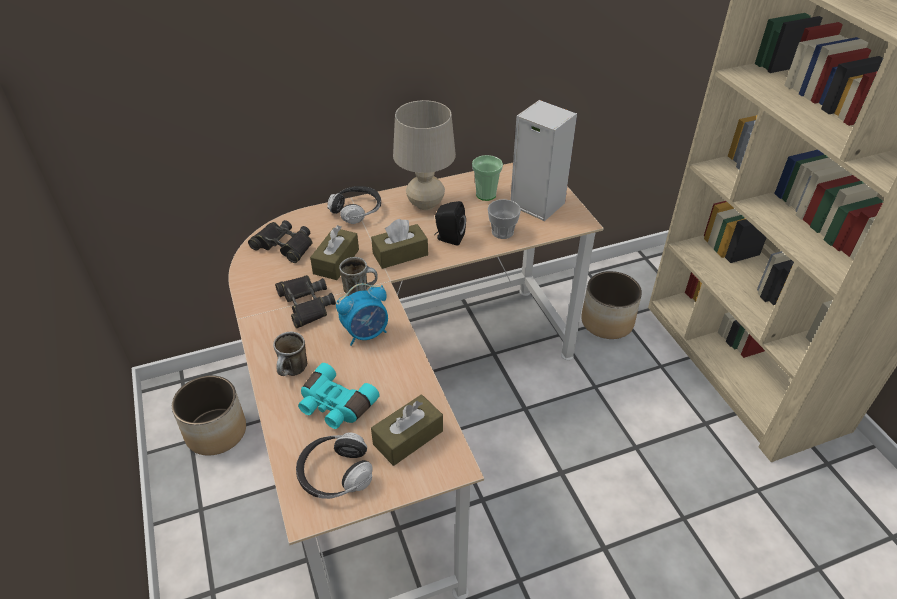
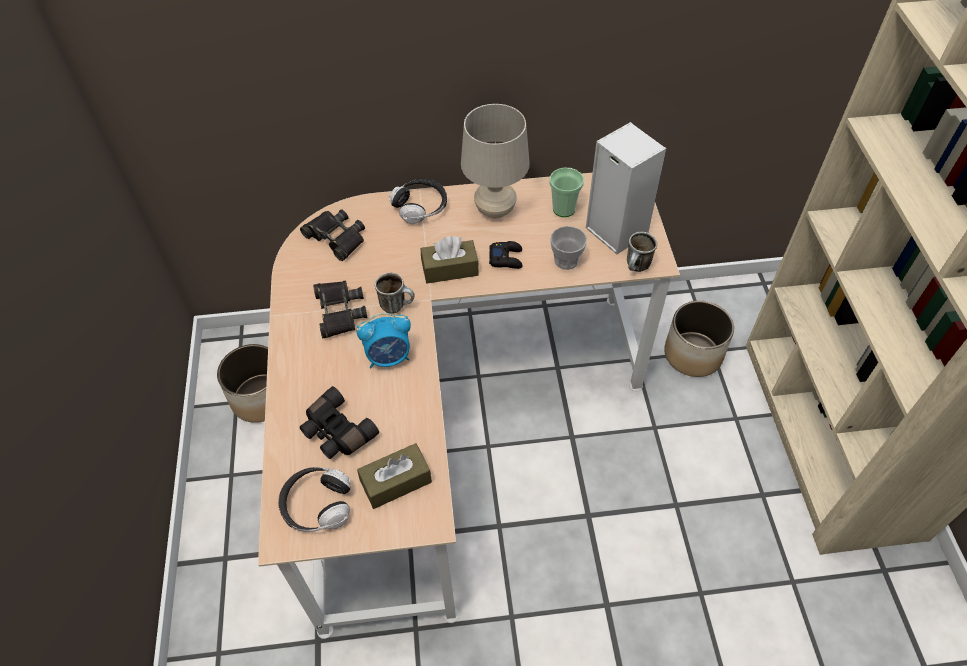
camera: 15 degrees right, 10 degrees up
mug [273,332,308,376] -> mug moved to [627,232,657,272]
turquoise binoculars [298,363,380,429] -> black binoculars [300,386,379,459]
brown tissue box [310,225,359,280] -> none
black speaker [434,201,466,246] -> black game controller [489,241,523,269]

